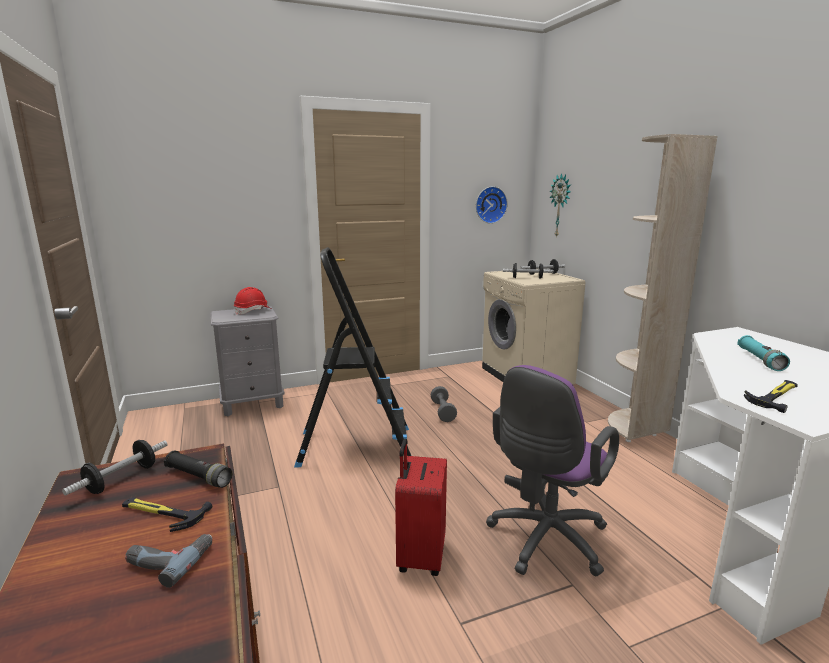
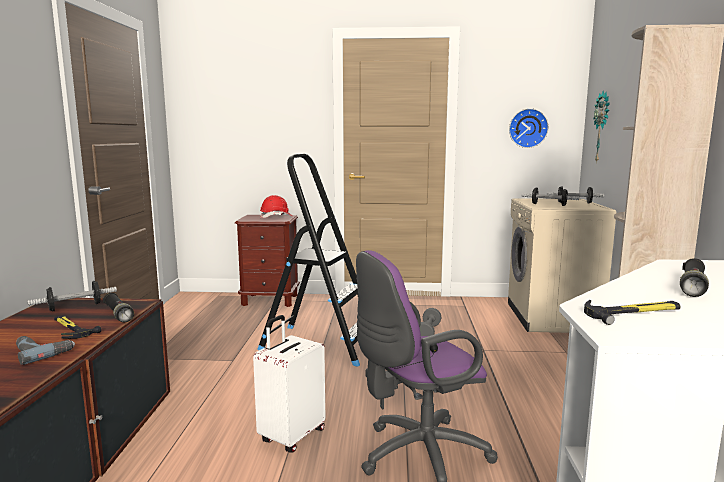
camera: 25 degrees right, 5 degrees down
grey nightstand [210,306,285,416] -> brown nightstand [235,215,300,307]
red suitcase [395,439,447,576] -> white suitcase [253,315,325,452]
turquoise flashlight [737,335,790,371] -> black flashlight [680,258,709,297]

